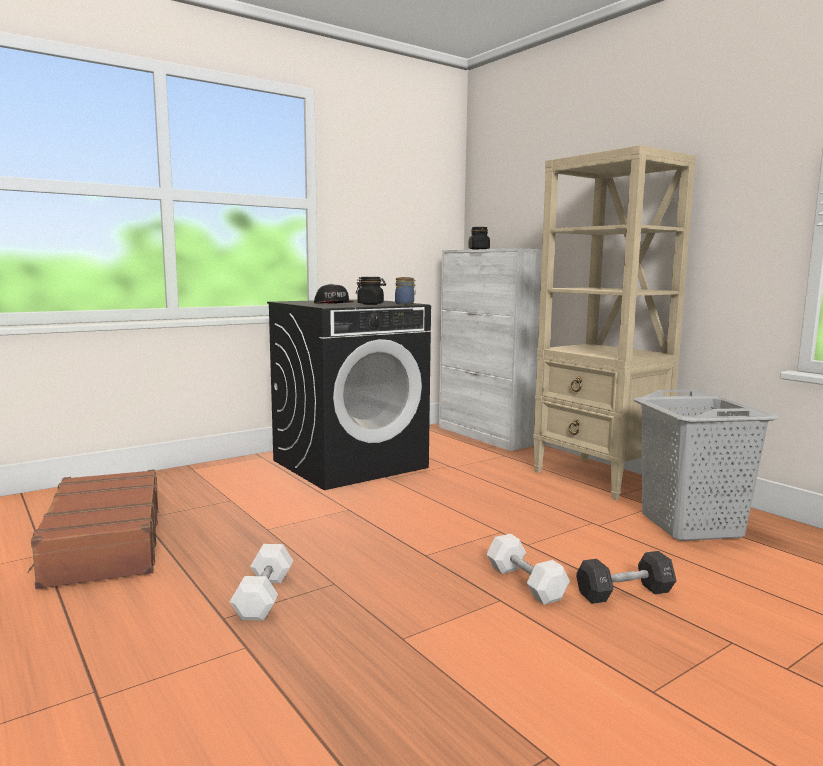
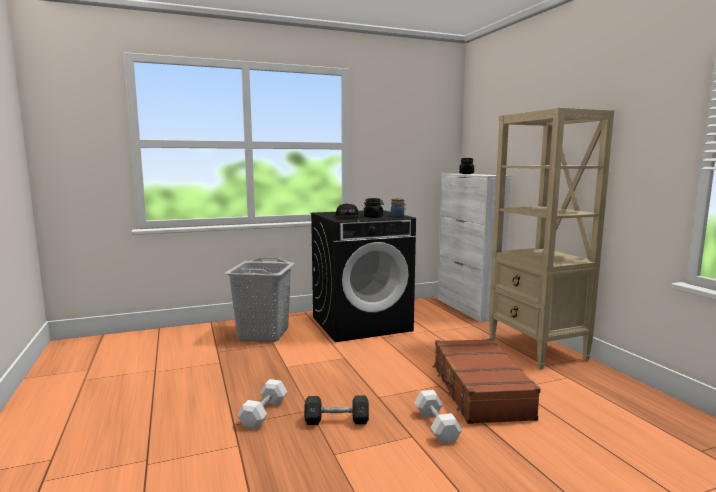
camera: 15 degrees right, 0 degrees up
brown suitcase [28,469,158,589] -> brown suitcase moved to [433,339,541,424]
black dumbbell [576,551,676,604] -> black dumbbell moved to [304,396,369,425]
grey laundry basket [634,389,779,541] -> grey laundry basket moved to [225,258,295,342]

